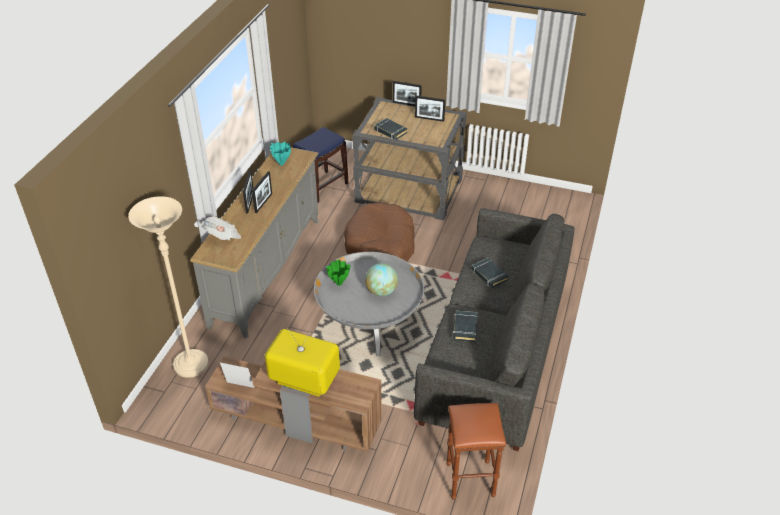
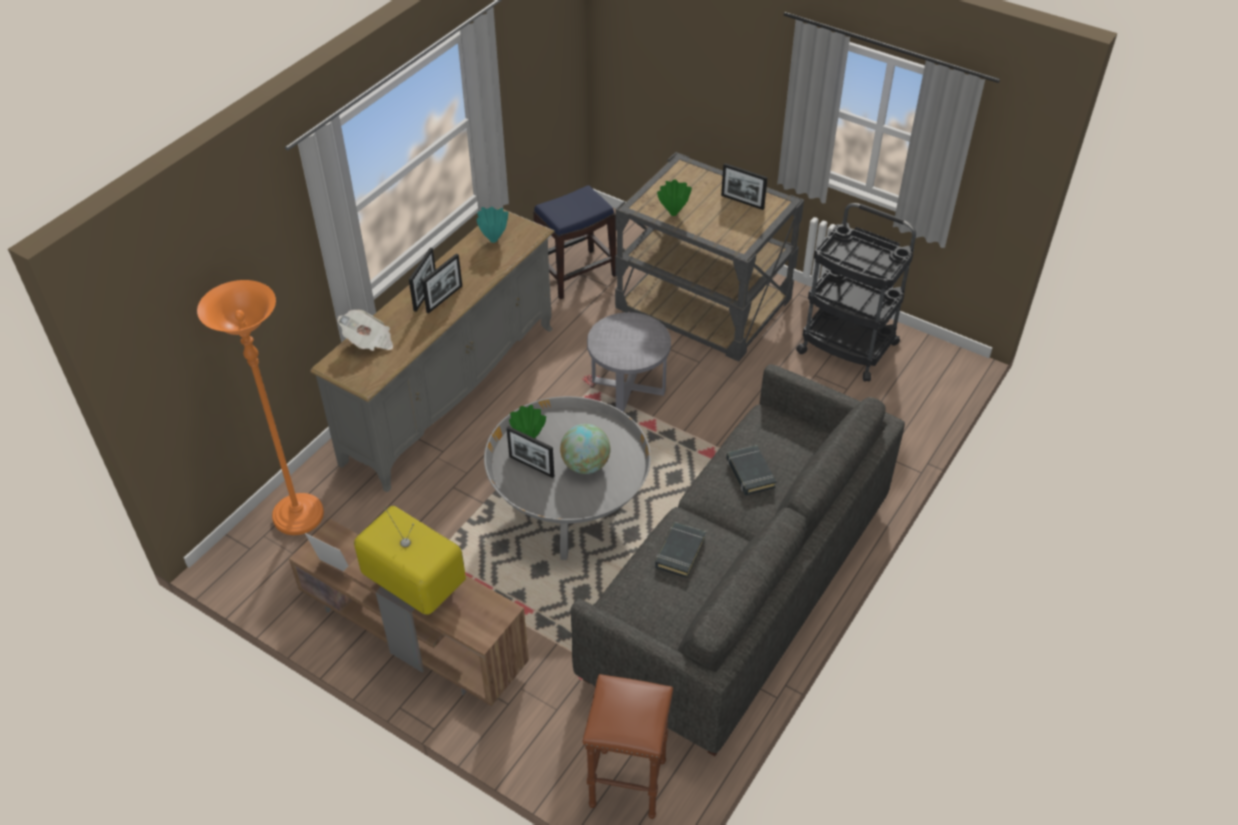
camera: 15 degrees right, 5 degrees up
beige floor lamp [128,196,209,378] -> orange floor lamp [197,280,324,535]
brown dog bed [344,202,415,261] -> grey side table [587,312,671,412]
black book [374,118,407,140] -> green vase [657,179,692,216]
picture frame [393,81,422,106] -> picture frame moved to [507,426,554,478]
none -> black cart [796,203,916,381]

